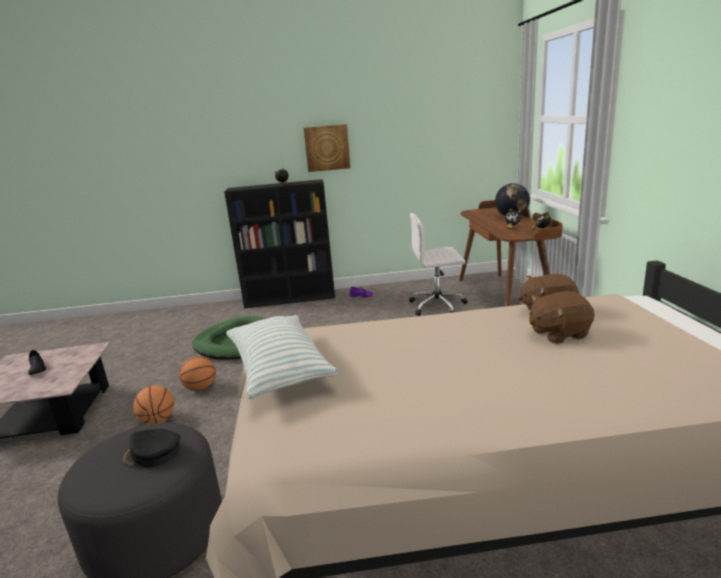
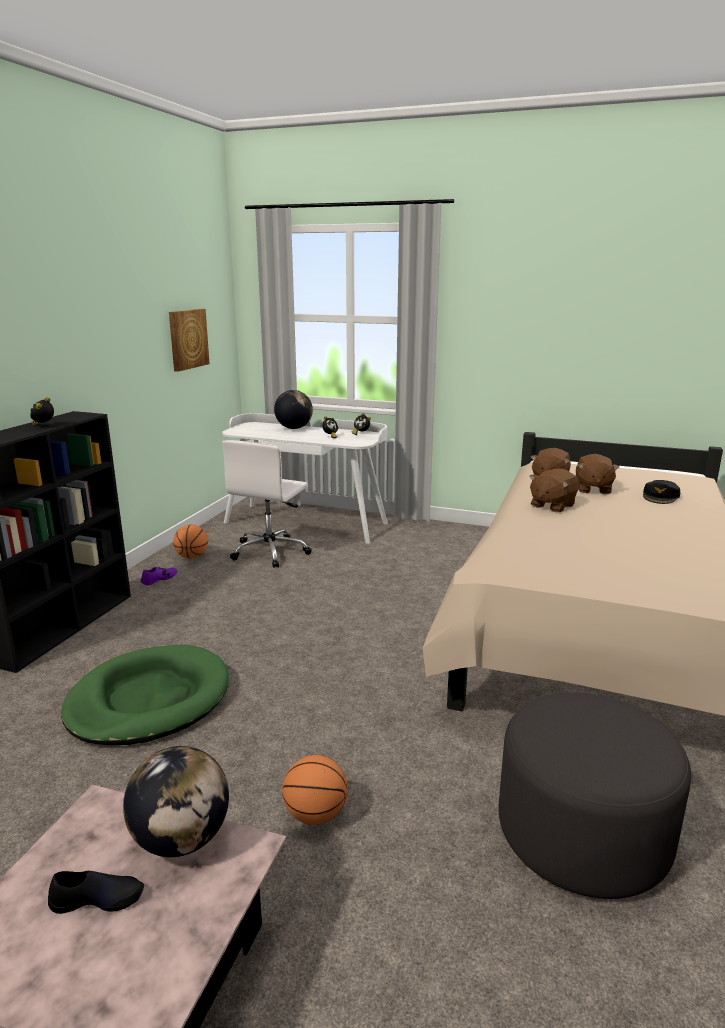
camera: 65 degrees left, 0 degrees up
black cap [121,429,181,467] -> black cap moved to [643,480,681,504]
basketball [179,357,216,391] -> basketball moved to [173,524,208,559]
pillow [226,315,338,399] -> none
picture [303,124,350,172] -> picture moved to [169,309,210,372]
brown desk [459,200,563,306] -> white desk [222,413,388,544]
none -> globe [123,746,229,857]
none -> brown plush toy [529,469,579,512]

